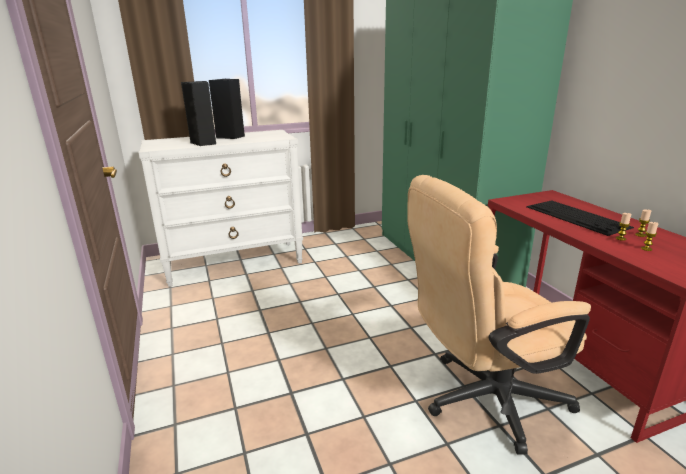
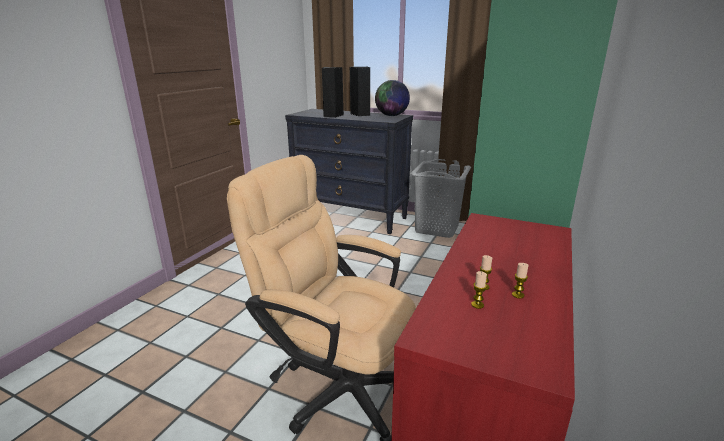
camera: 45 degrees right, 0 degrees up
white dresser [138,130,303,287] -> black dresser [285,109,413,234]
keyboard [526,201,634,236] -> none
none -> globe [375,80,410,116]
none -> grey laundry basket [410,159,471,238]

